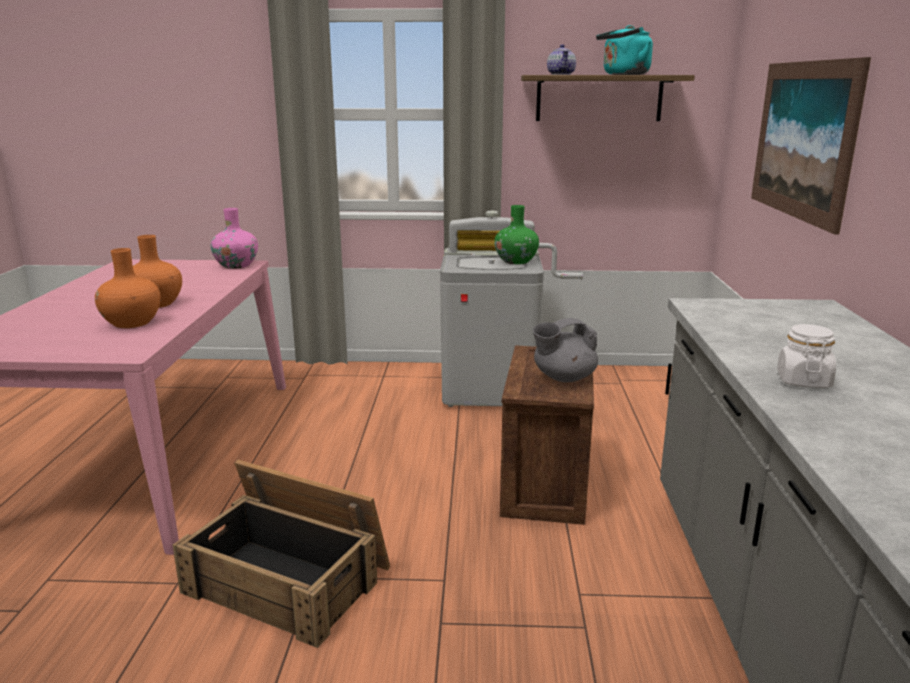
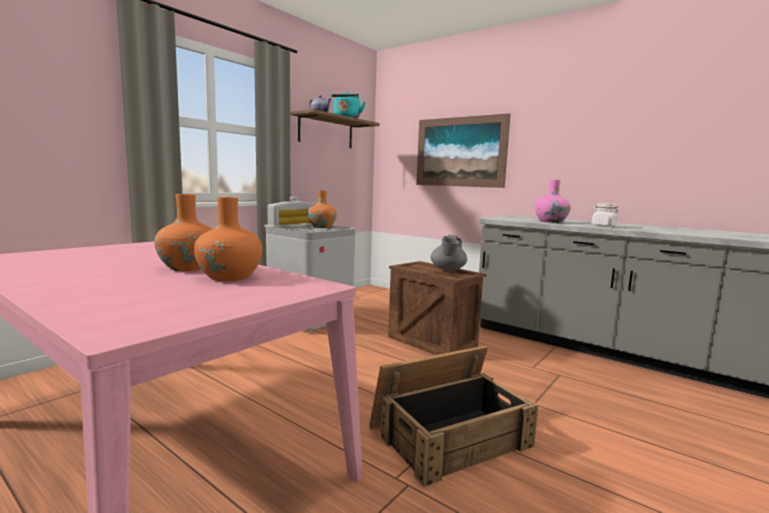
camera: 55 degrees left, 10 degrees down
pink vase [210,208,258,269] -> pink vase moved to [535,180,571,223]
green vase [494,205,539,264] -> orange vase [307,190,337,228]

